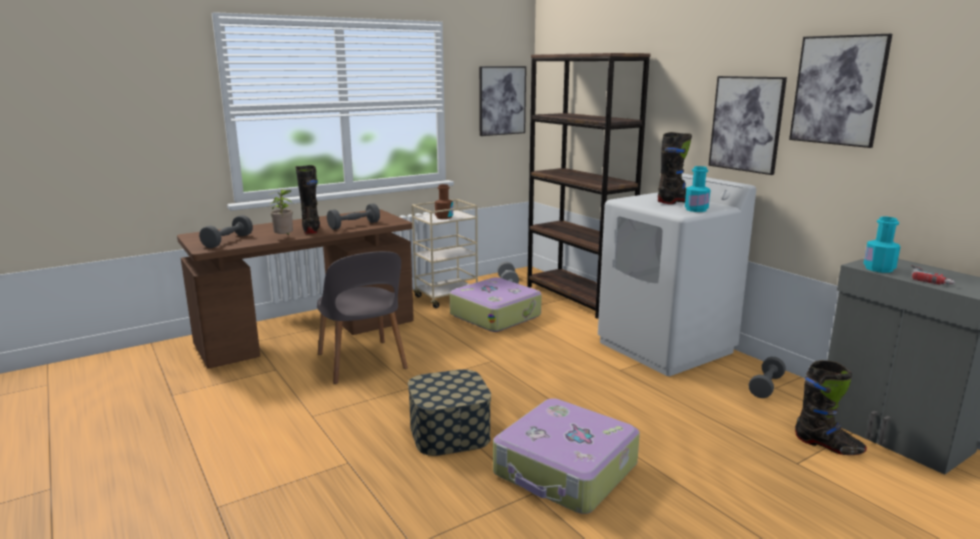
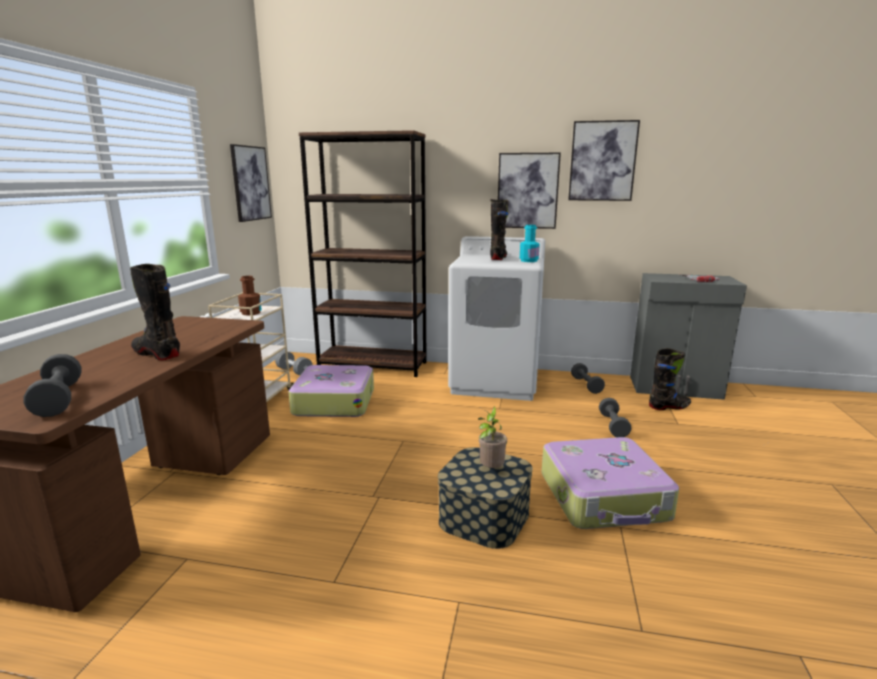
camera: 45 degrees left, 0 degrees up
potted plant [269,189,293,235] -> potted plant moved to [478,406,507,468]
grey chair [317,251,408,384] -> none
grey dumbbell [327,203,380,230] -> grey dumbbell moved to [599,398,631,437]
turquoise bottle [864,217,901,273] -> none

